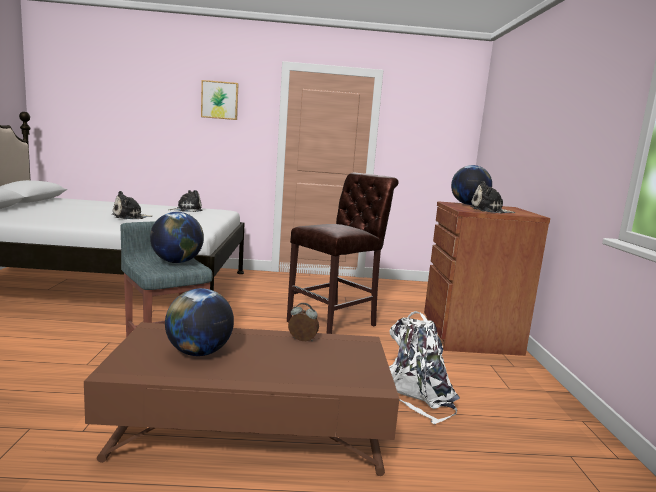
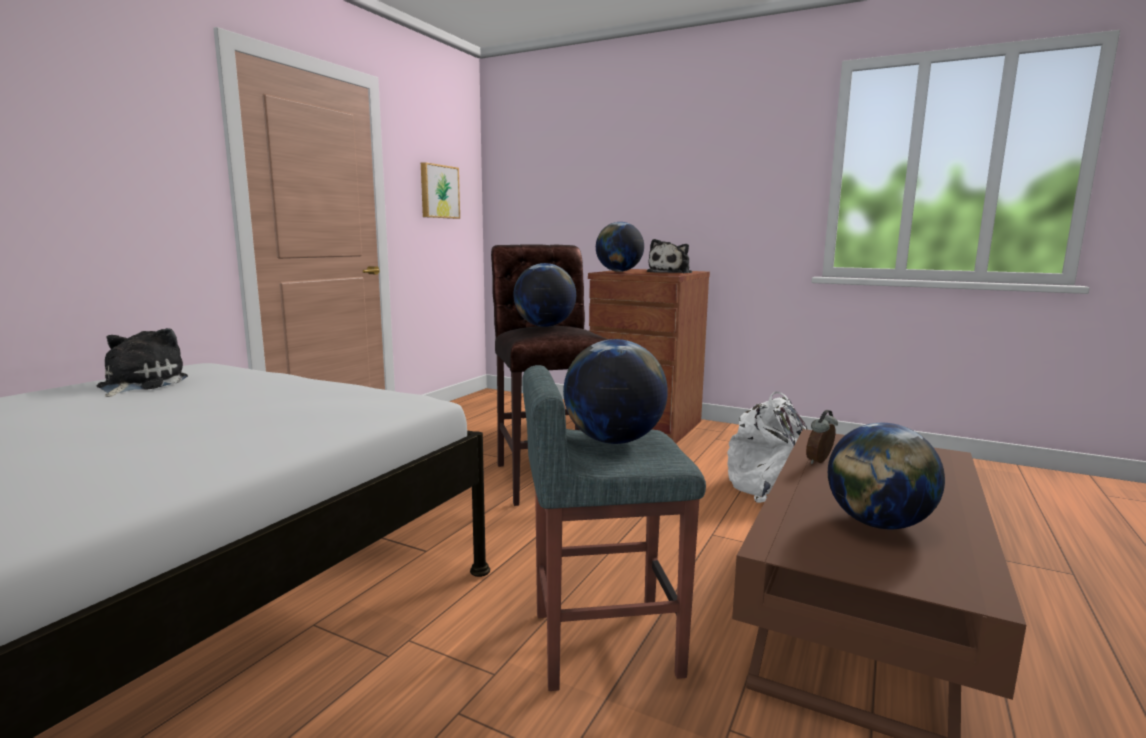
camera: 60 degrees left, 0 degrees up
plush toy [112,191,152,219] -> none
picture [201,80,238,120] -> picture moved to [421,162,460,219]
none -> globe [514,263,576,327]

